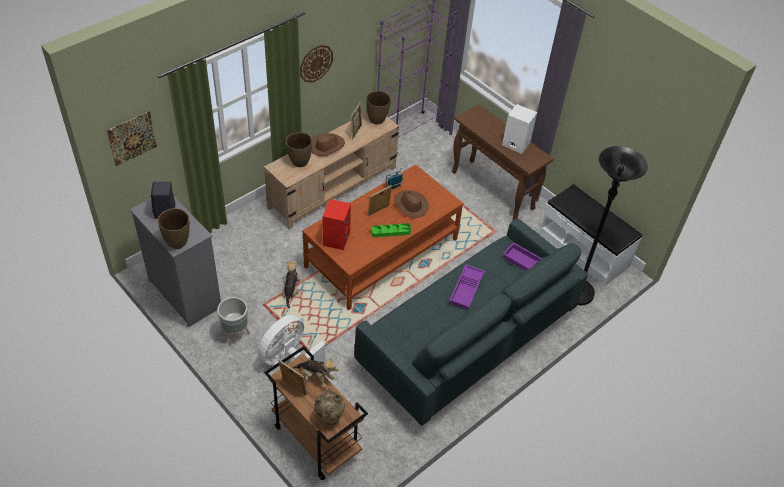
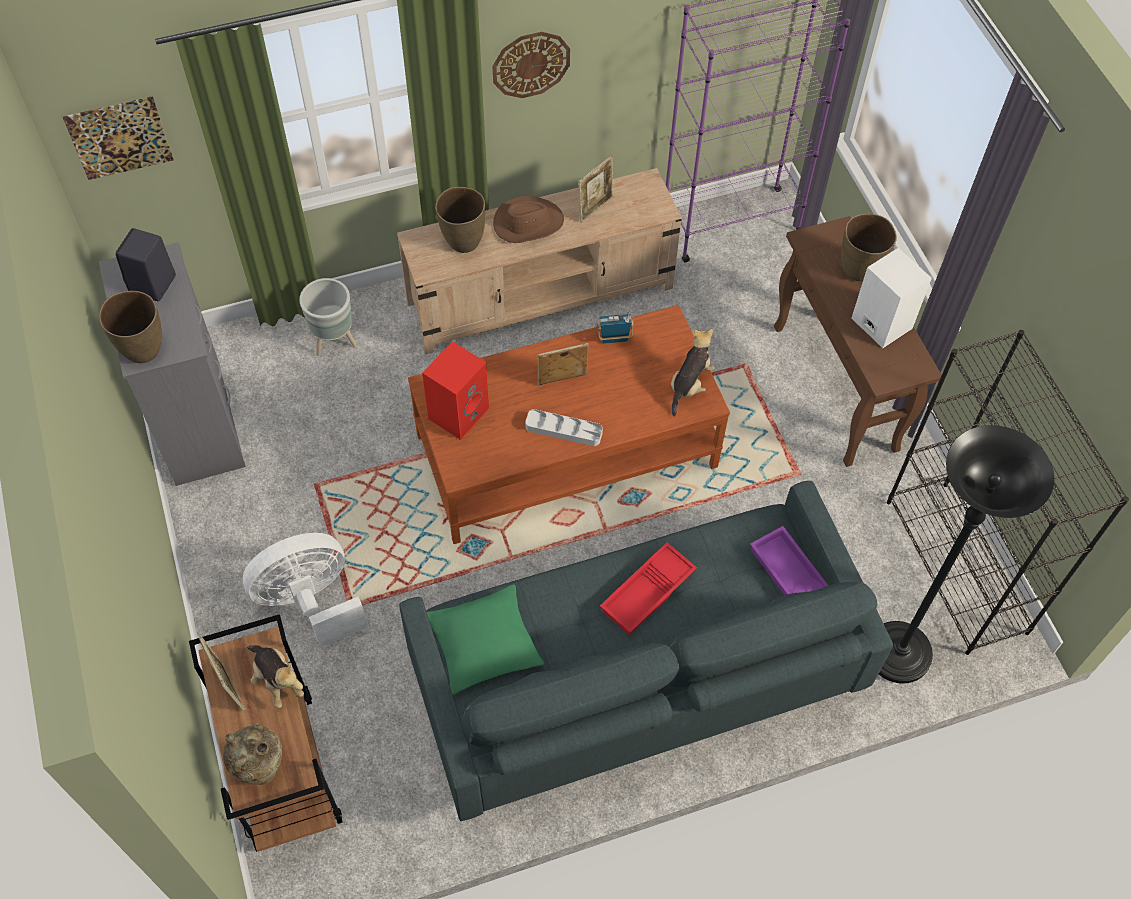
camera: 25 degrees right, 10 degrees up
grey planter [217,297,250,346] -> grey planter moved to [299,278,357,356]
plush toy [283,260,301,308] -> plush toy moved to [671,328,715,417]
brown vase [366,91,391,124] -> brown vase moved to [841,213,897,281]
green tray [371,223,411,237] -> grey tray [525,409,603,446]
brown hat [394,190,429,218] -> none
purple tray [450,264,485,310] -> red tray [600,543,697,635]
white bench [539,184,642,286] -> black bookcase [887,330,1129,655]
none -> green pillow [427,584,544,695]

